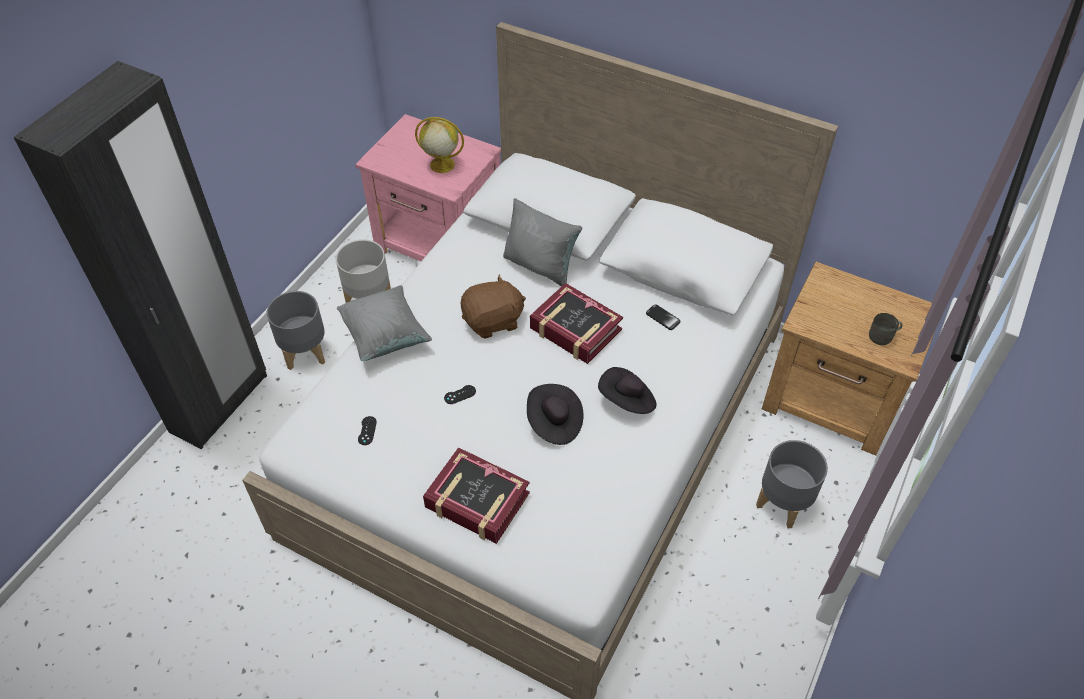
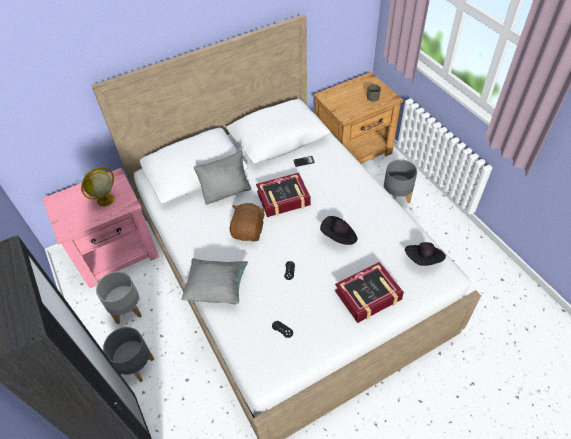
camera: 55 degrees left, 0 degrees up
black hat [598,367,657,414] -> black hat moved to [405,242,446,266]

